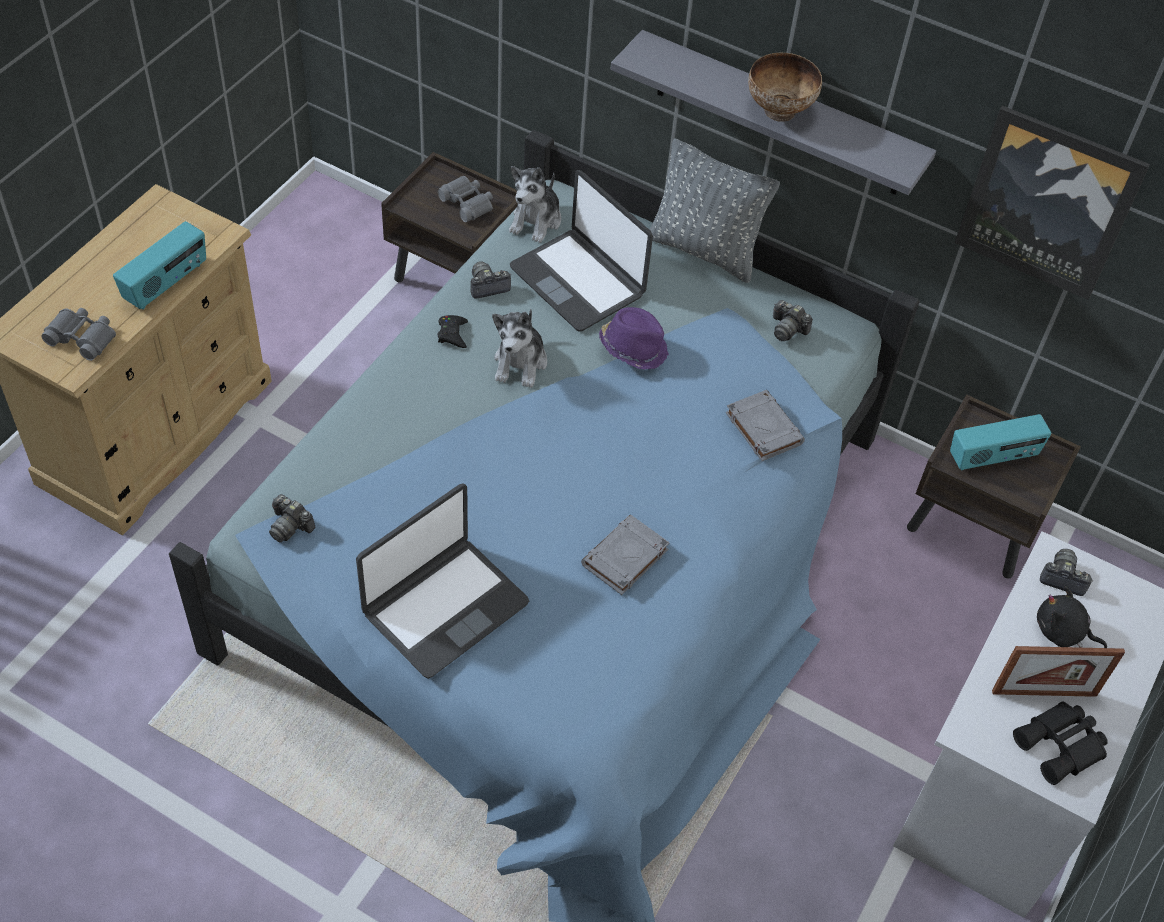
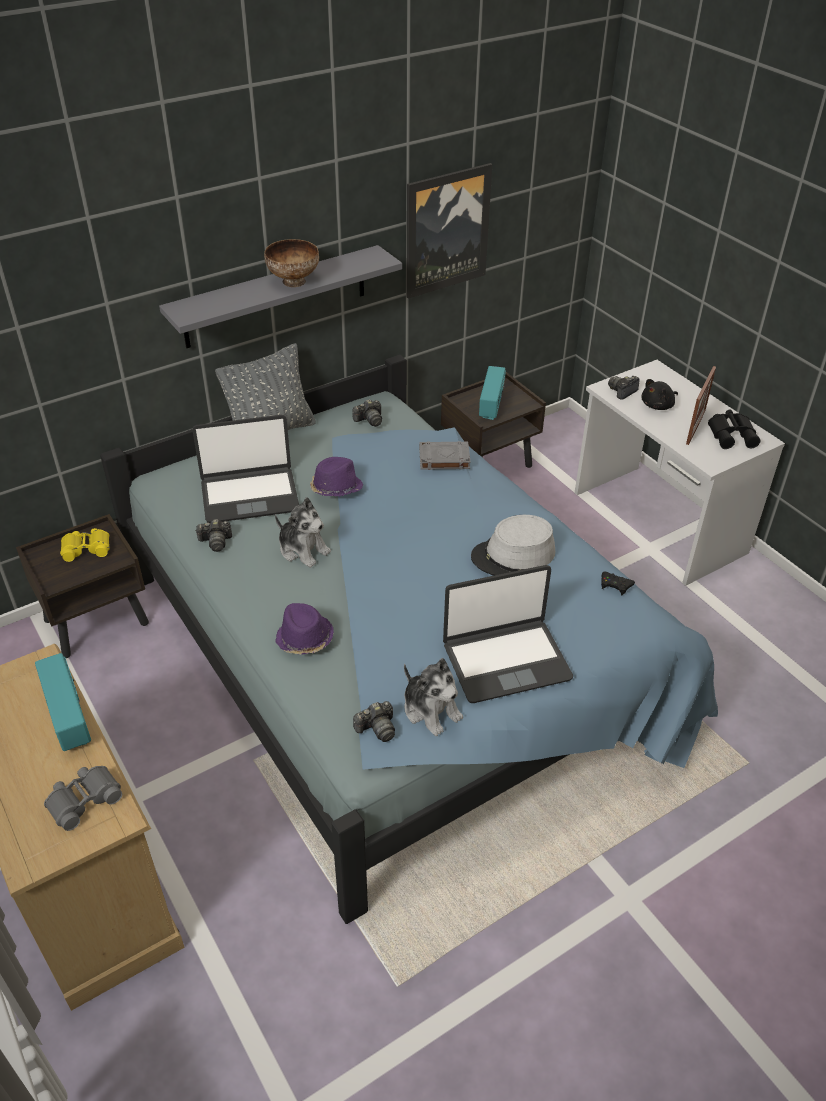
camera: 60 degrees left, 10 degrees down
laptop [356,483,529,679] -> laptop turned 90 degrees clockwise [443,565,573,703]
grey binoculars [437,176,493,222] -> yellow binoculars [60,528,110,562]
black game controller [438,315,468,348] -> black game controller moved to [601,572,635,595]
camera [470,261,511,299] -> camera turned 105 degrees counterclockwise [195,519,232,552]
plush toy [509,166,561,243] -> plush toy moved to [404,658,463,736]
grey book [581,515,670,595] -> grey hat [471,515,555,576]
none -> purple hat [275,603,334,655]

